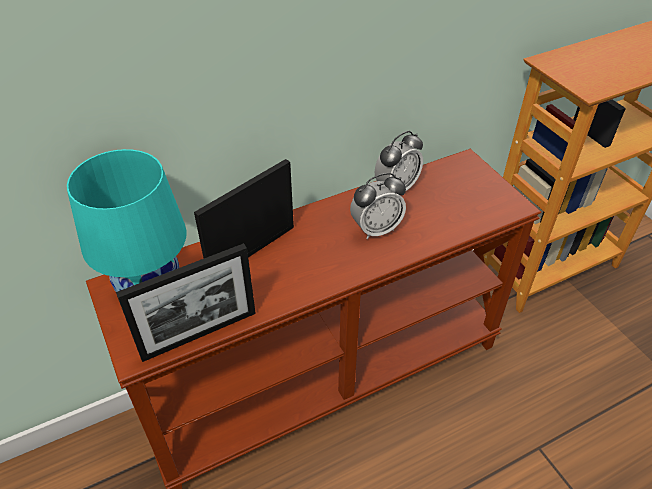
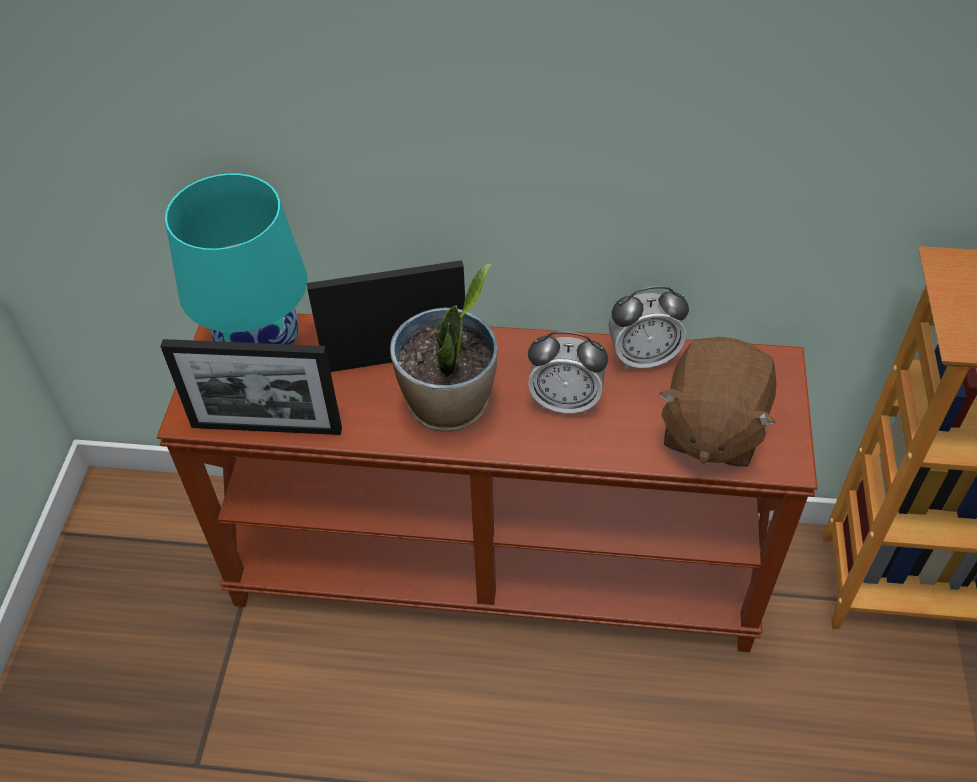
camera: 35 degrees right, 5 degrees up
none -> potted plant [390,263,498,432]
none -> brown plush toy [659,336,776,467]

